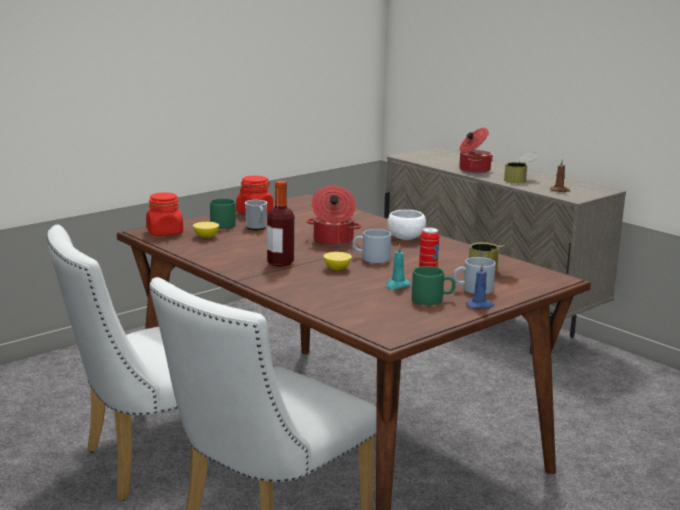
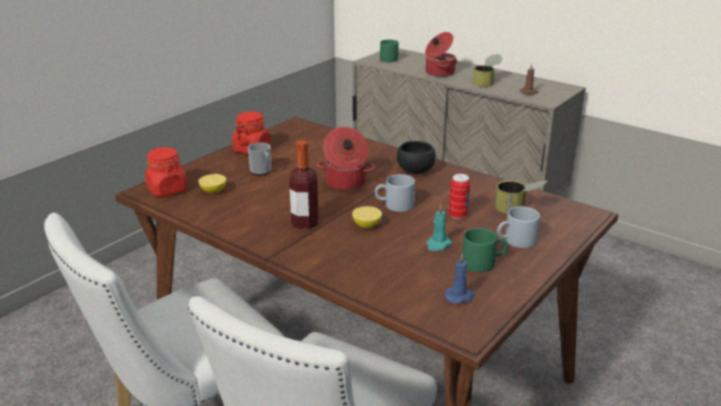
camera: 10 degrees left, 10 degrees up
green mug [210,198,236,229] -> green mug moved to [380,40,399,62]
white bowl [387,210,426,240] -> black bowl [397,141,436,174]
blue candle [466,262,495,309] -> blue candle moved to [444,253,475,304]

